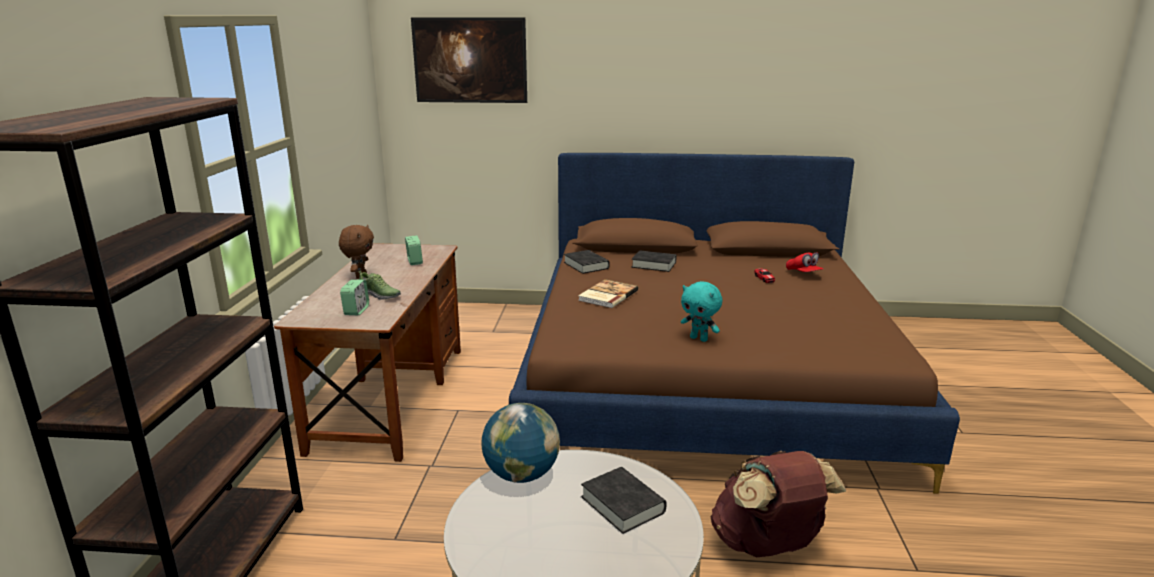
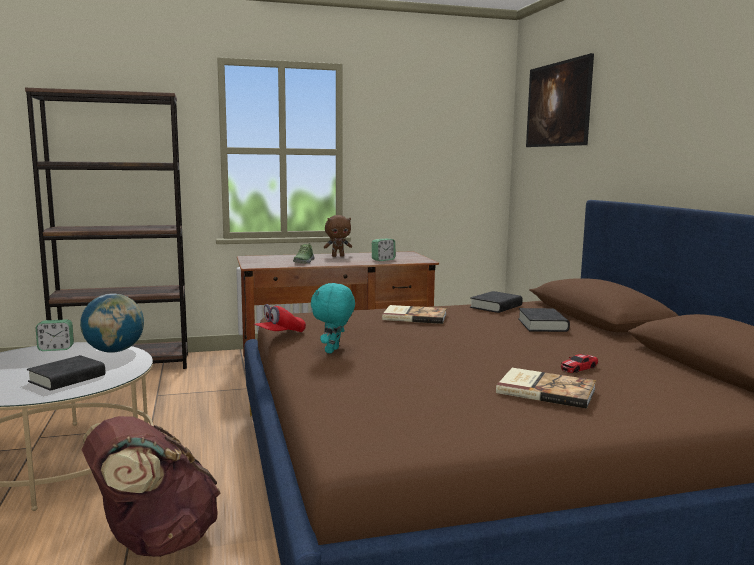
camera: 70 degrees right, 10 degrees down
alarm clock [340,280,369,315] -> alarm clock moved to [36,319,74,351]
red cap [786,253,824,272] -> red cap moved to [254,304,306,332]
none -> book [496,368,596,409]

